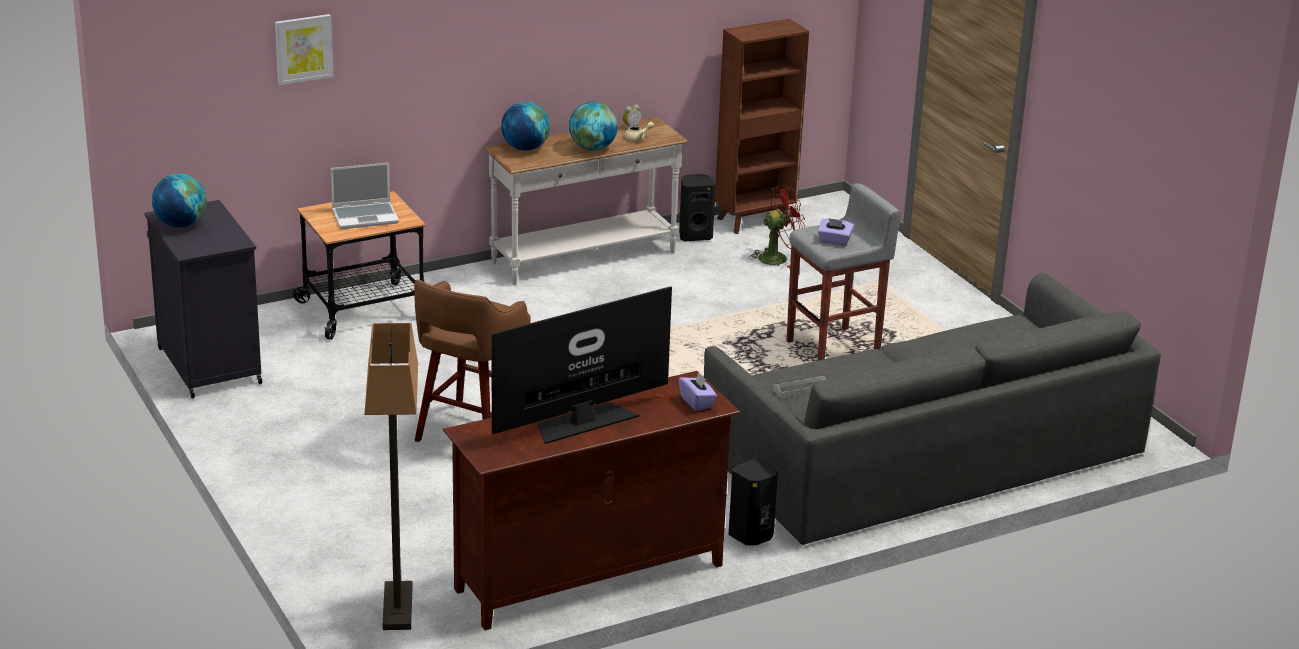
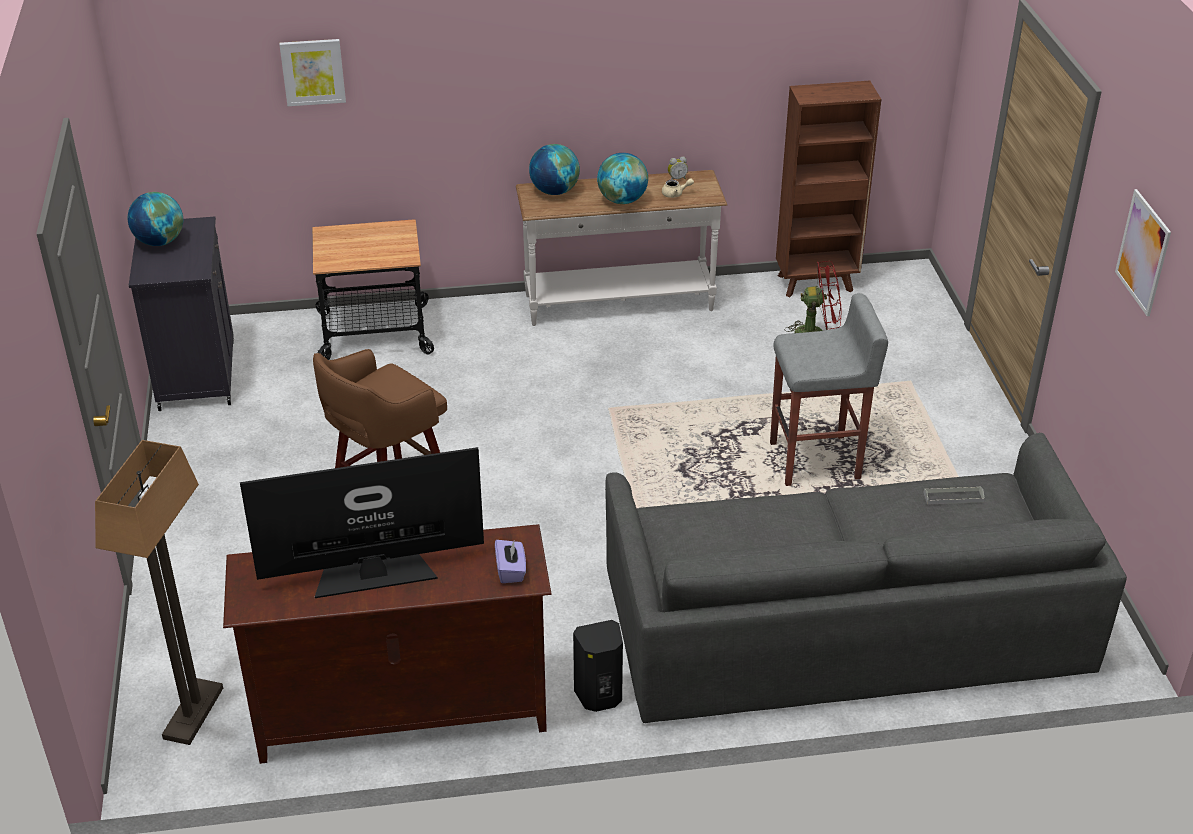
camera: 20 degrees right, 10 degrees up
laptop [331,163,399,229] -> none
black speaker [679,174,716,241] -> none
grey tray [773,376,826,397] -> grey tray moved to [923,486,985,505]
purple tissue box [818,218,854,246] -> none
none -> picture [1115,189,1171,316]

